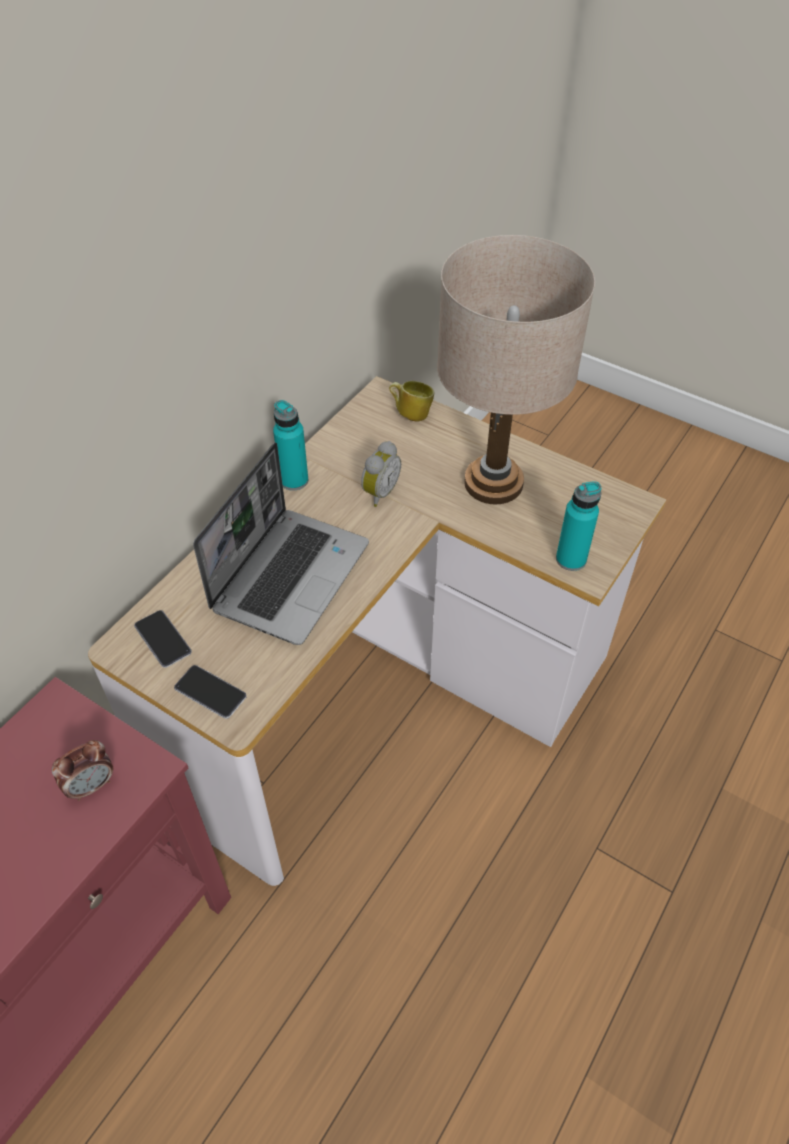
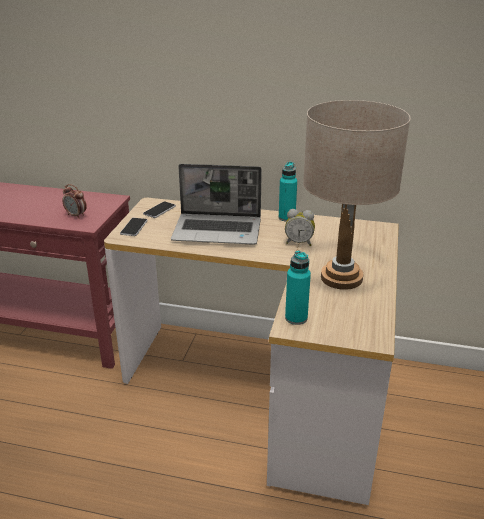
camera: 70 degrees right, 20 degrees down
mug [389,381,435,421] -> none

